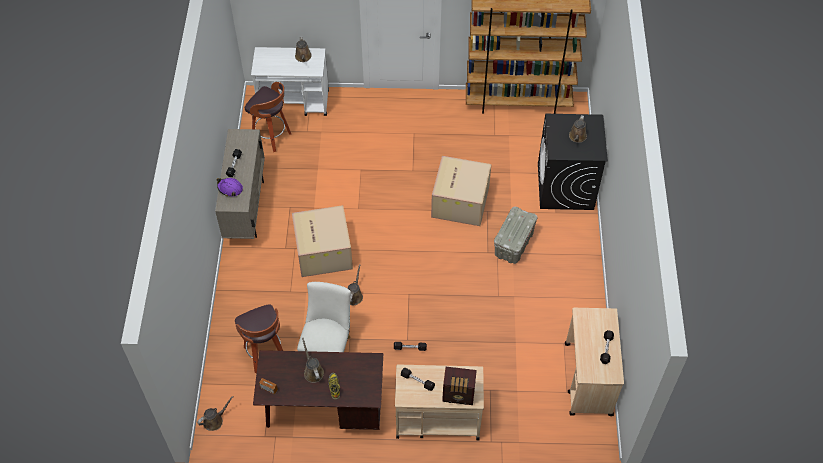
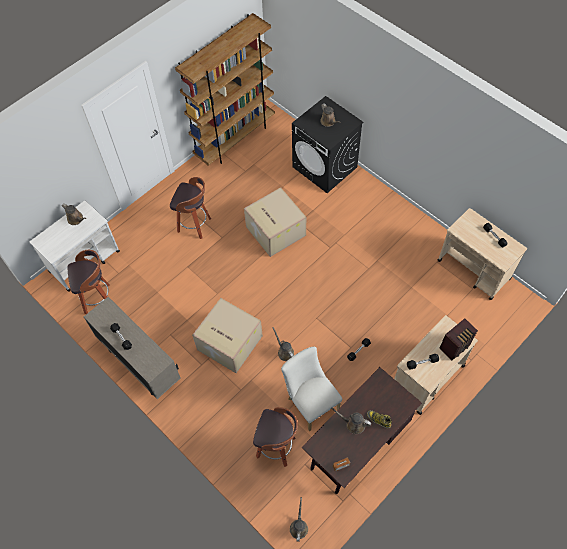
camera: 45 degrees left, 5 degrees up
purple hard hat [217,178,243,196] -> none
grey storage box [494,207,537,264] -> none
none -> stool [170,177,211,239]

